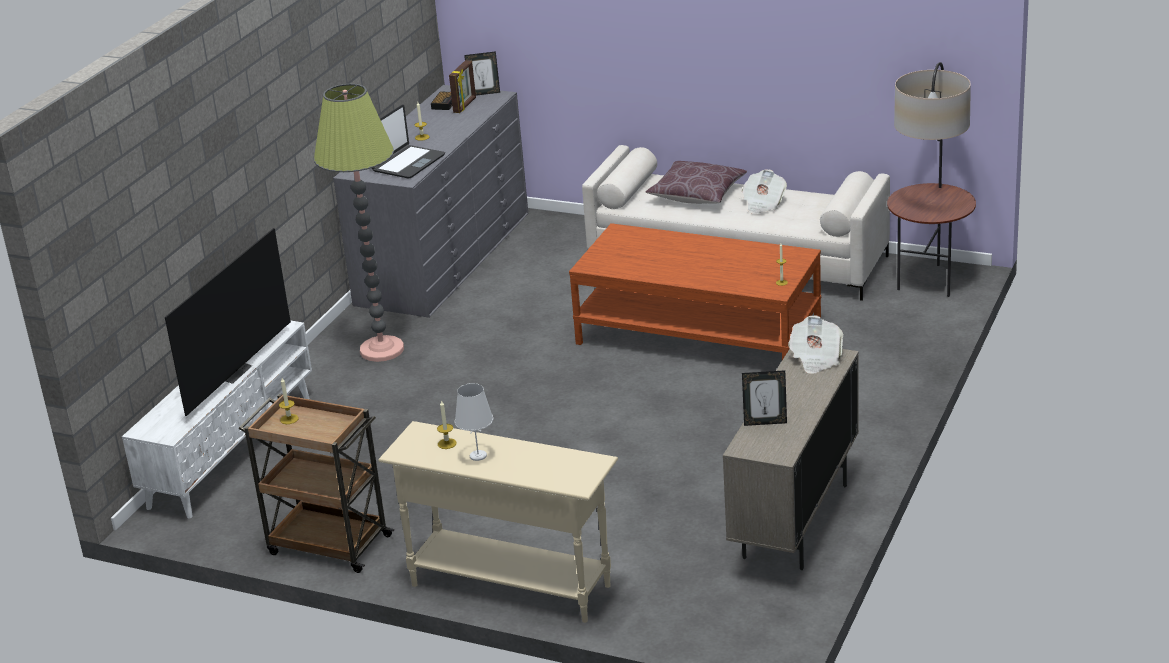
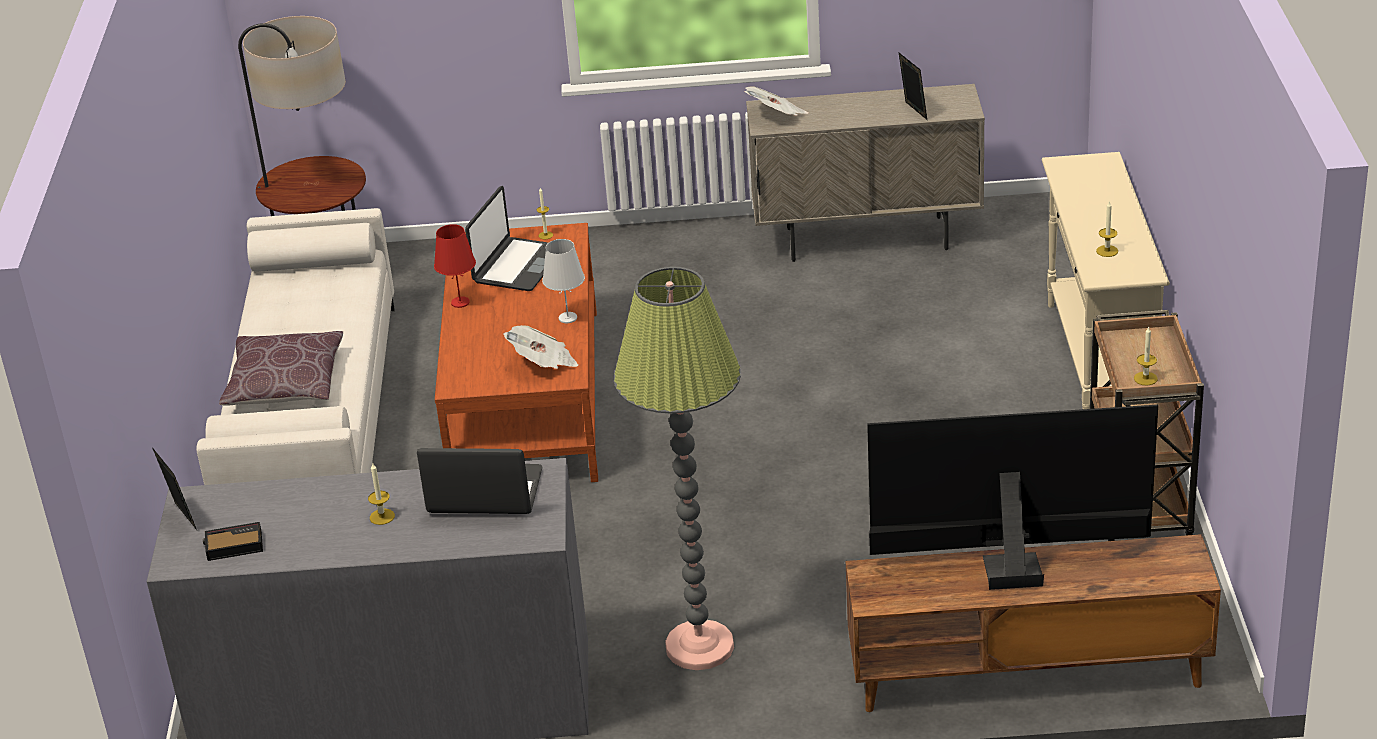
camera: 115 degrees left, 5 degrees up
white tv stand [122,320,312,518] -> brown tv stand [846,534,1221,712]
picture frame [449,60,476,113] -> none
white table lamp [455,383,493,461] -> white table lamp moved to [542,239,585,323]
newspaper [742,169,787,214] -> newspaper moved to [503,325,578,369]
none -> red table lamp [434,224,476,308]
none -> laptop [465,186,548,291]

